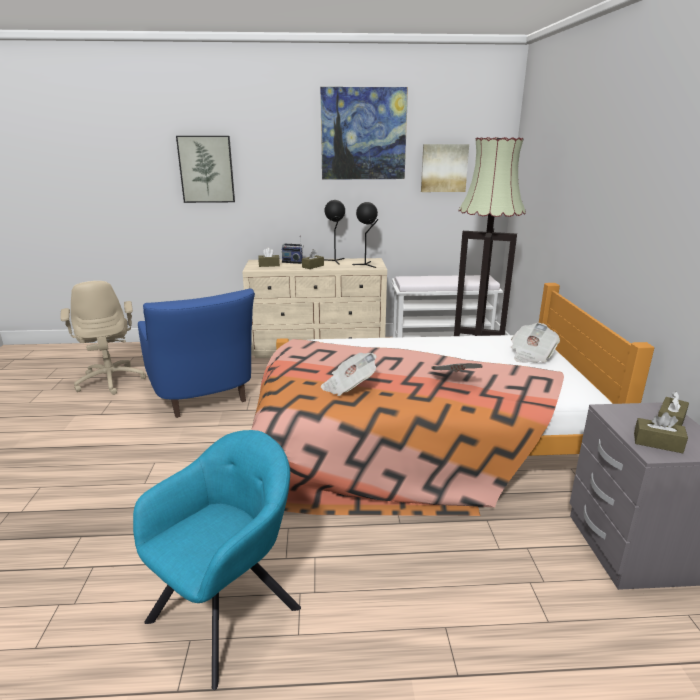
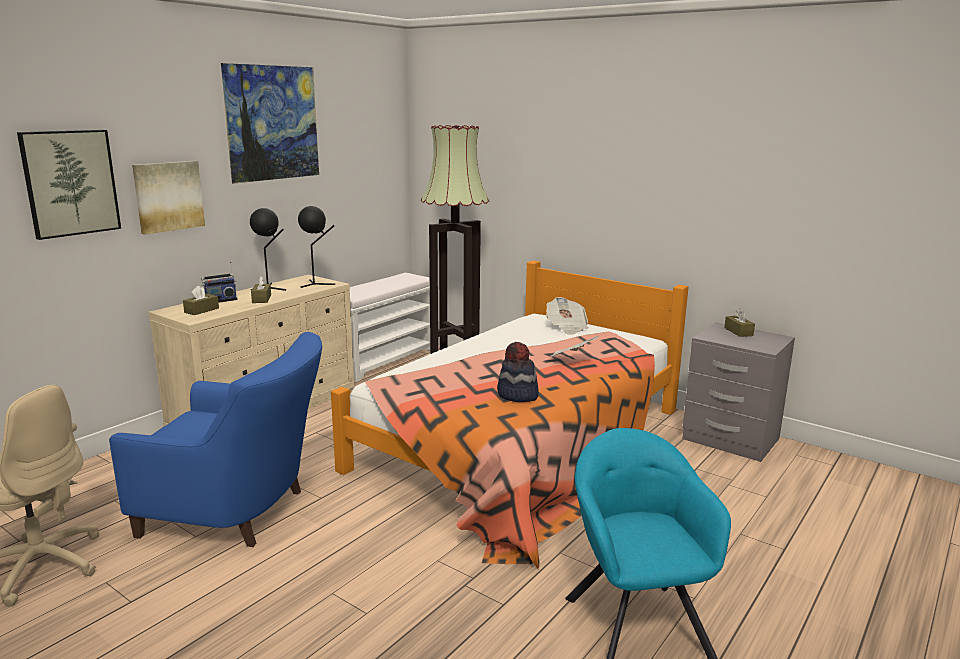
camera: 50 degrees left, 5 degrees down
newspaper [321,353,377,396] -> hat [497,342,539,402]
picture [421,144,469,192] -> picture moved to [132,161,205,235]
brown tissue box [634,412,688,453] -> none

